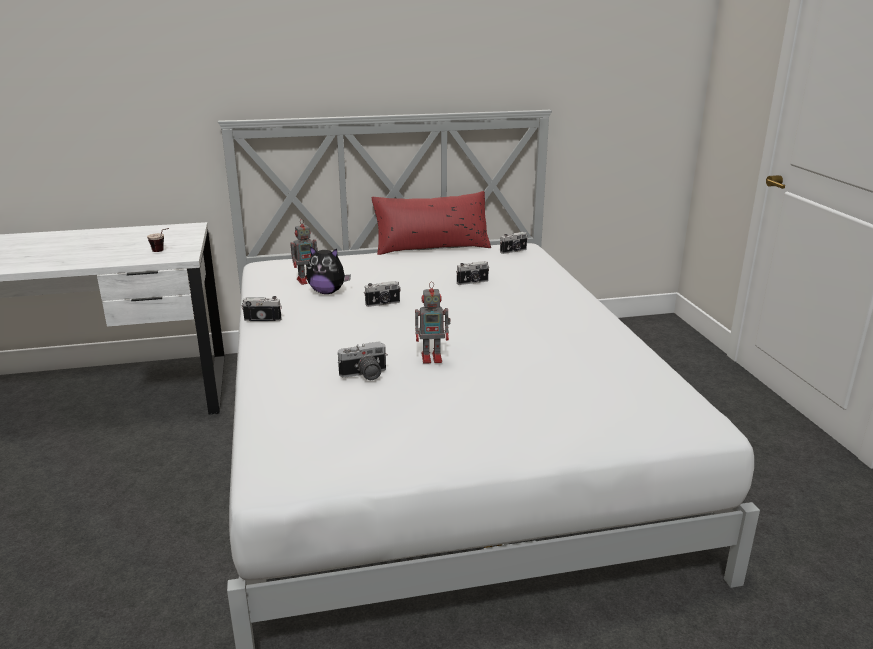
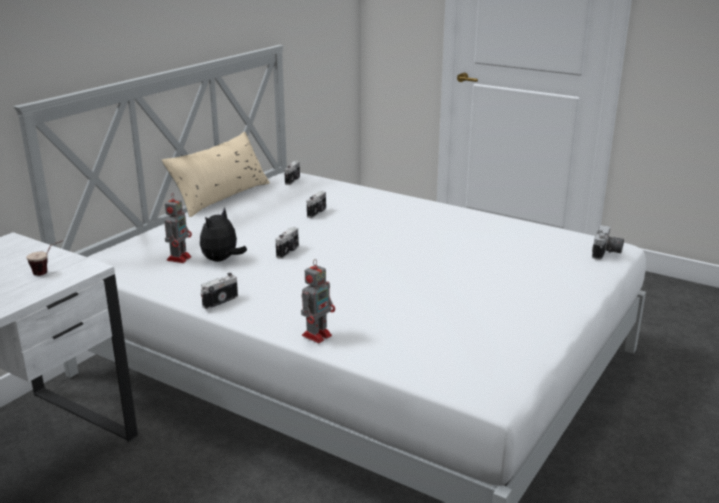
camera: 45 degrees left, 0 degrees up
plush toy [306,246,351,294] -> plush toy turned 150 degrees clockwise [200,207,247,262]
camera [338,341,388,380] -> camera moved to [592,225,624,260]
red pillow [371,191,491,255] -> beige pillow [161,132,270,217]
toy robot [415,281,451,364] -> toy robot moved to [301,259,335,343]

